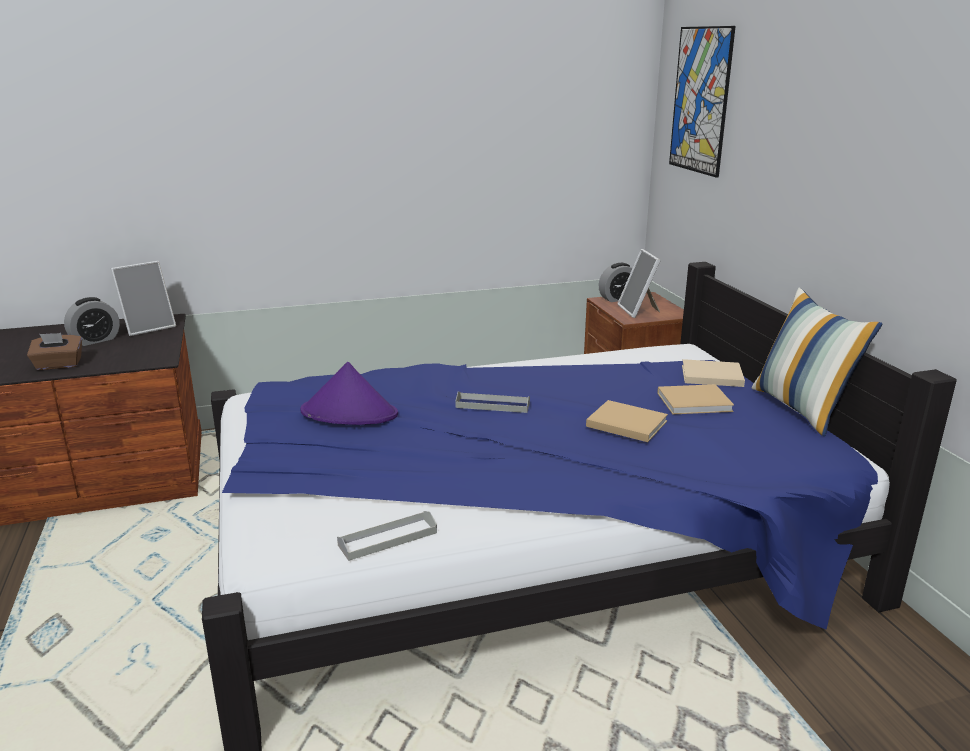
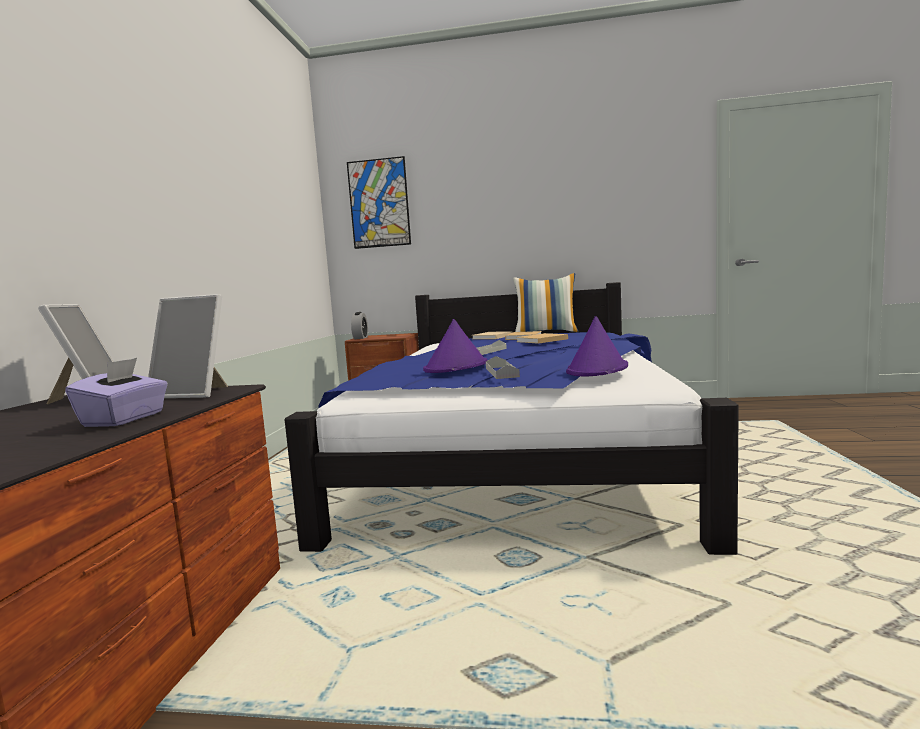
camera: 65 degrees left, 15 degrees down
brown tissue box [27,333,82,370] -> purple tissue box [65,358,168,427]
alarm clock [64,297,120,346] -> none
grey tray [337,511,437,561] -> grey tray moved to [486,356,520,379]
picture frame [617,249,661,318] -> picture frame moved to [148,294,228,398]
none -> purple hat [566,316,628,376]

